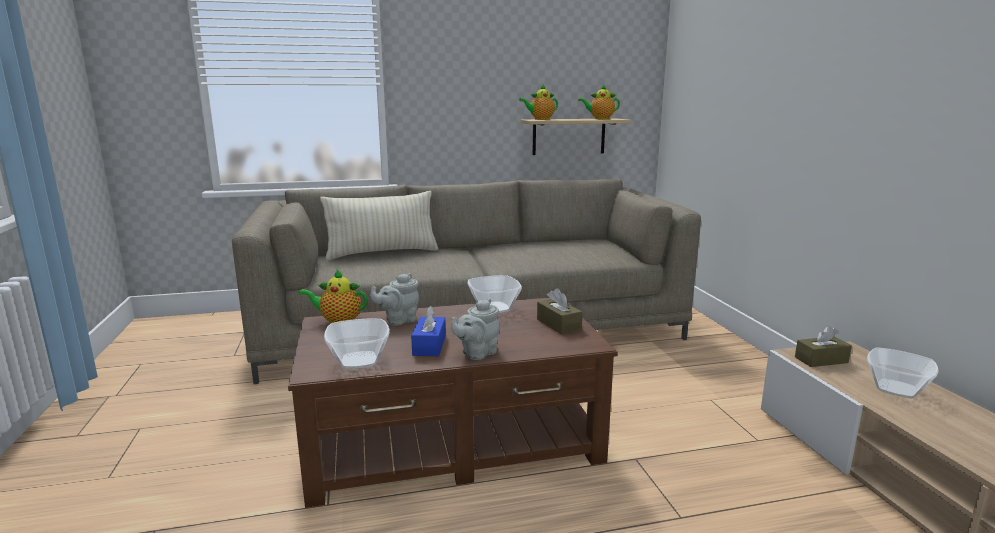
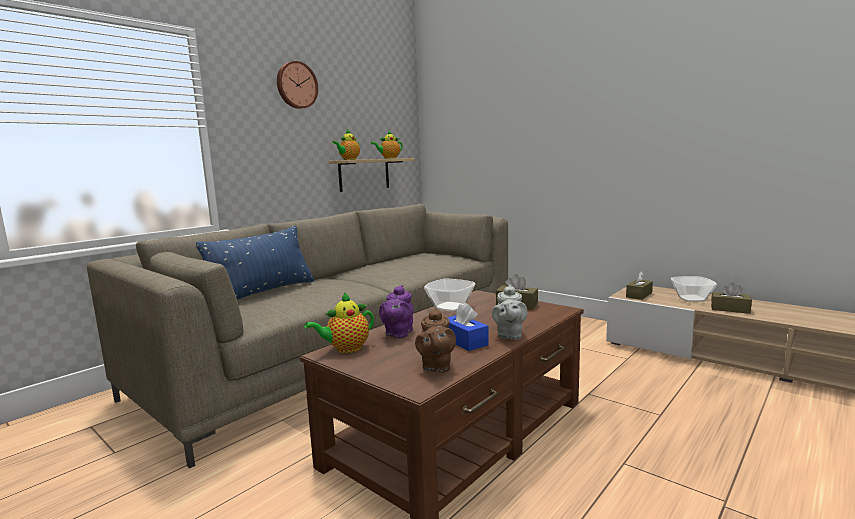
camera: 35 degrees left, 5 degrees down
beige pillow [320,191,439,260] -> blue pillow [196,226,315,300]
bowl [324,318,390,369] -> brown teapot [415,308,456,373]
grey teapot [370,273,419,326] -> purple teapot [379,285,414,338]
none -> wall clock [277,61,318,109]
none -> brown tissue box [711,282,752,314]

